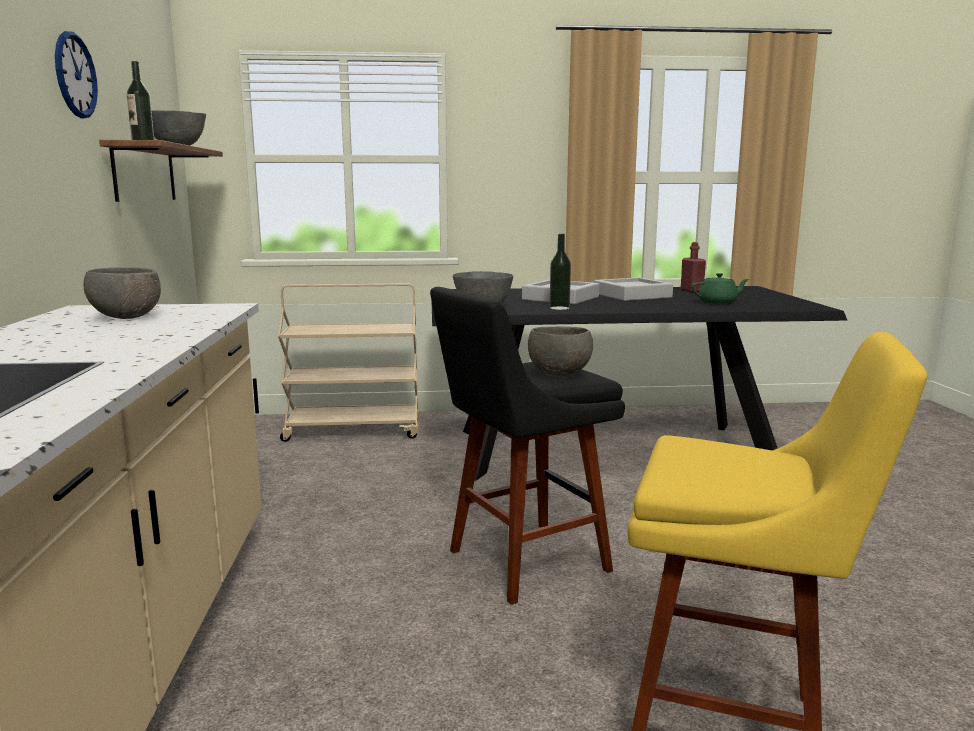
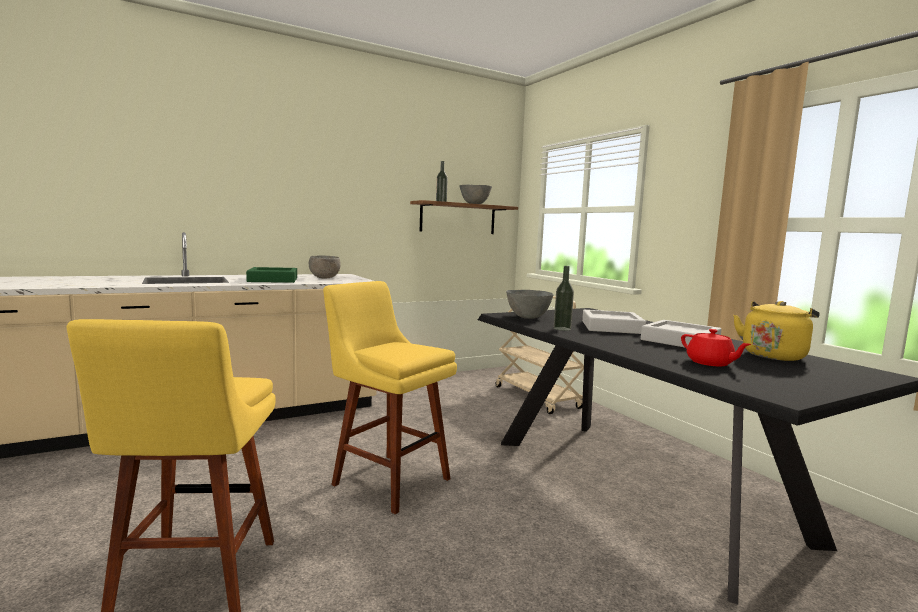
camera: 65 degrees right, 5 degrees down
wall clock [55,31,98,118] -> none
black stool [430,287,625,605] -> yellow stool [323,281,457,515]
grey bowl [528,326,593,375] -> none
red bottle [681,242,706,292] -> yellow kettle [733,301,820,361]
green teapot [692,273,749,304] -> red teapot [681,329,751,366]
none -> green tray [246,267,297,283]

